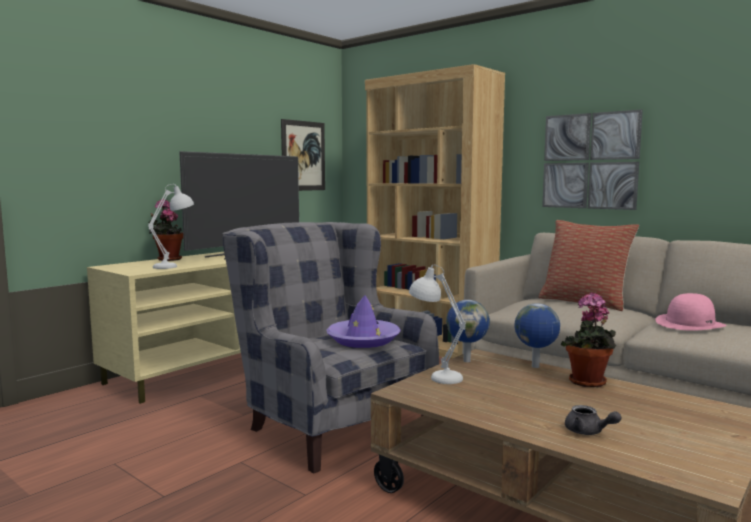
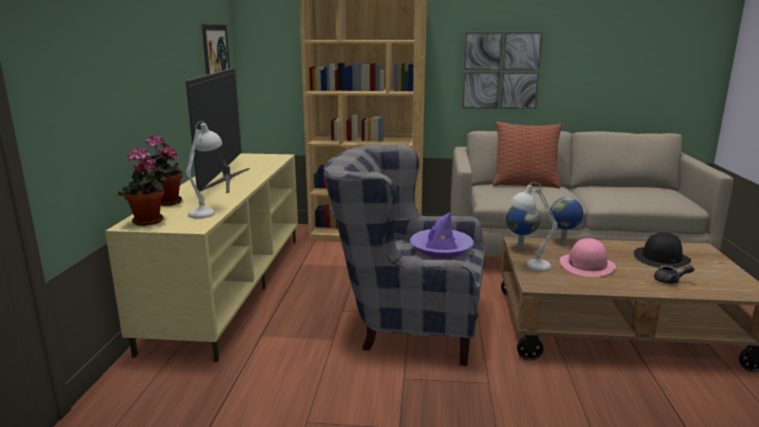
camera: 35 degrees left, 10 degrees up
potted plant [561,292,616,387] -> potted plant moved to [118,148,166,226]
pink hat [655,293,727,331] -> pink hat moved to [560,238,616,277]
none -> black hat [634,232,691,268]

